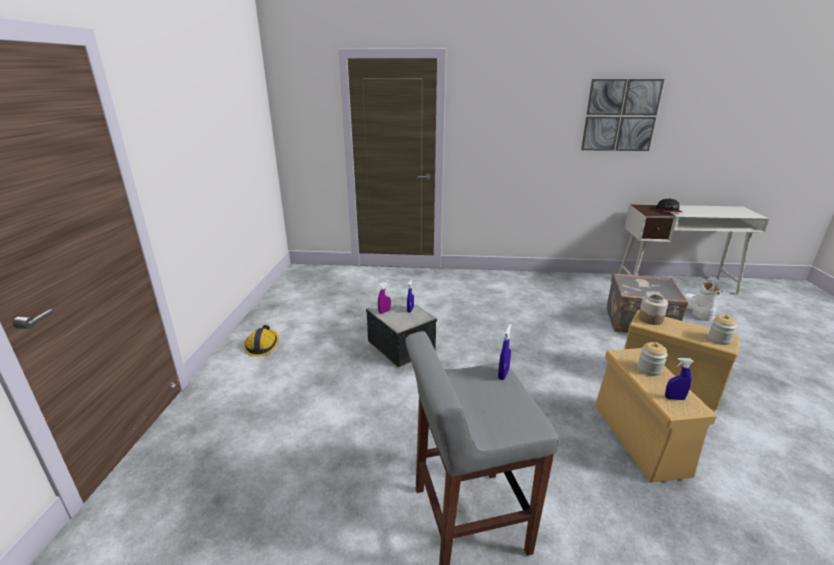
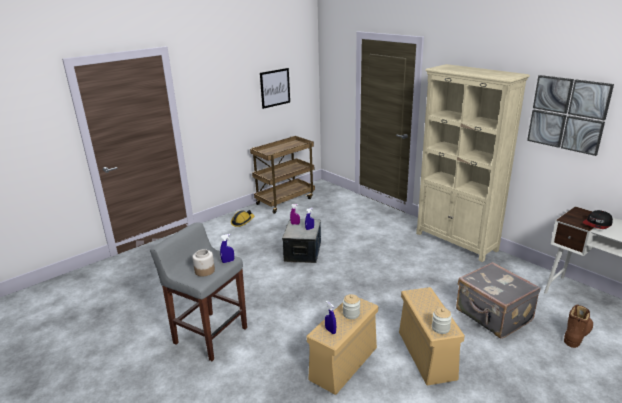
camera: 45 degrees right, 0 degrees up
jar [638,294,668,325] -> jar moved to [192,249,215,276]
white boot [684,282,721,321] -> brown boot [564,305,593,348]
none -> brown cart [250,136,315,214]
none -> picture [260,68,290,109]
none -> beige bookcase [416,64,530,262]

